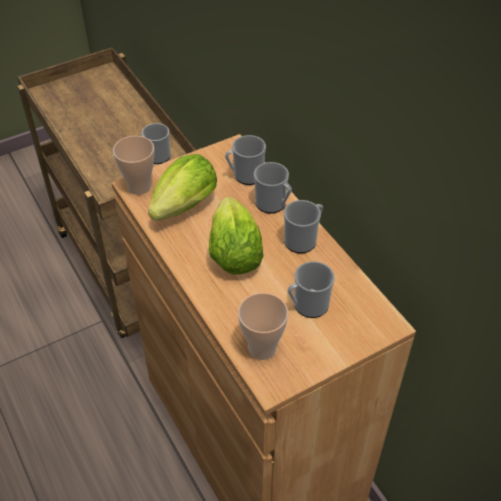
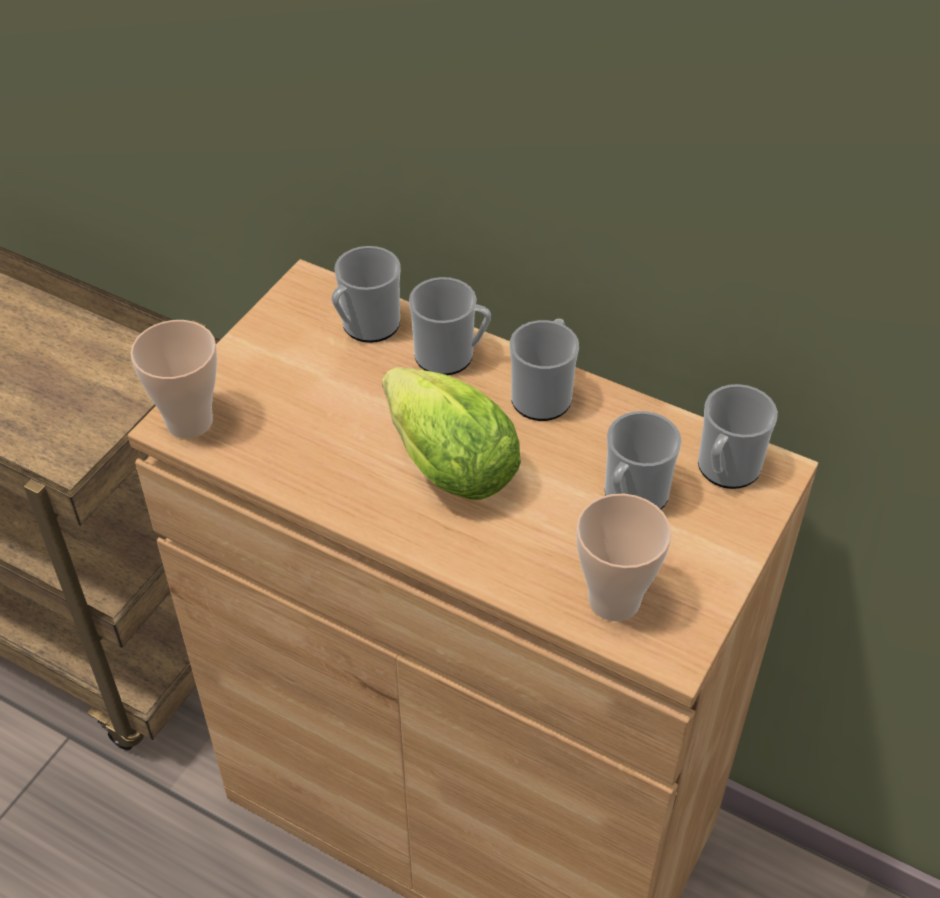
camera: 30 degrees left, 0 degrees up
mug [142,123,171,164] -> mug moved to [698,384,778,489]
lettuce [148,154,217,221] -> none

